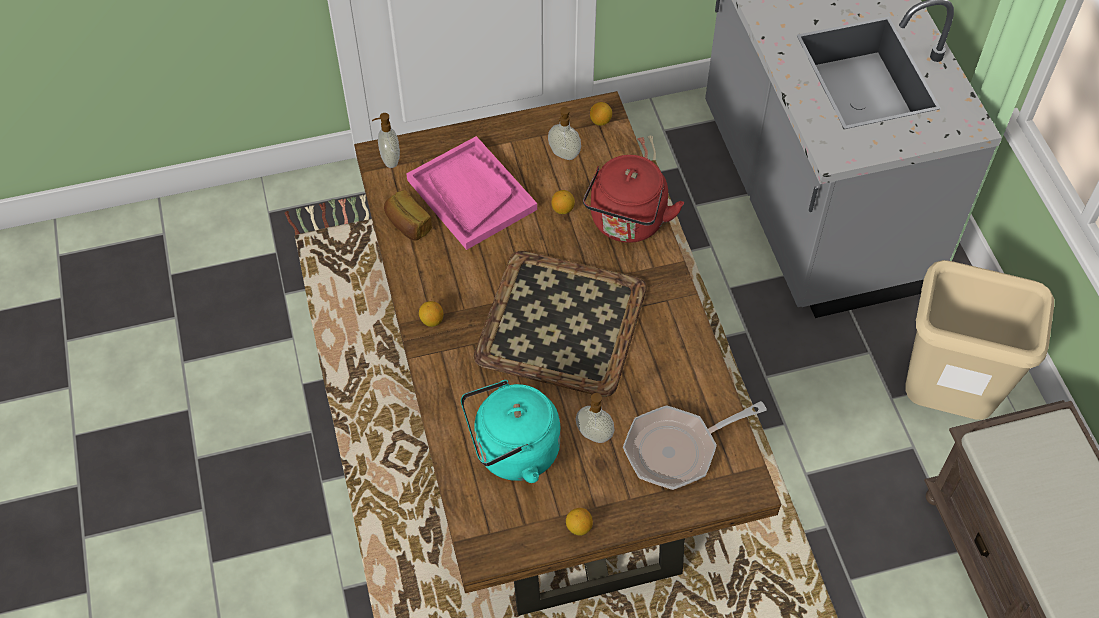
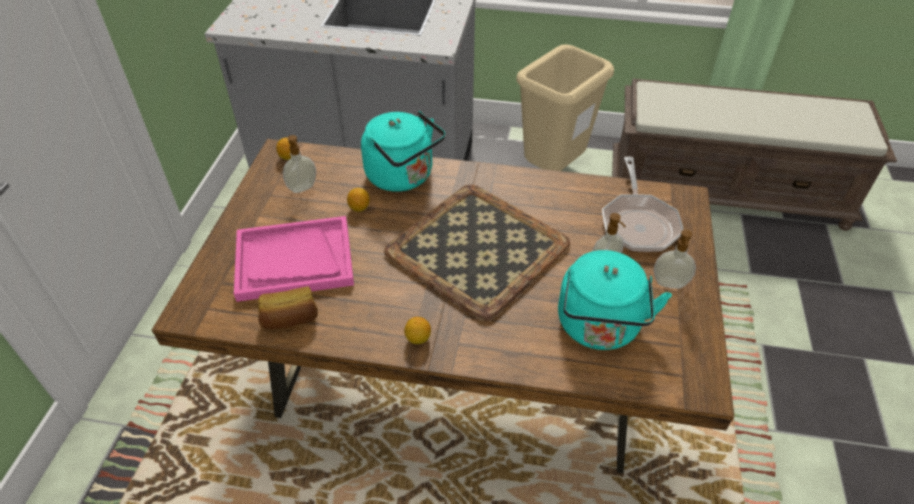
camera: 65 degrees left, 10 degrees down
soap dispenser [372,113,400,168] -> soap dispenser moved to [654,230,696,289]
lemon [566,508,593,536] -> none
red kettle [583,155,684,243] -> turquoise kettle [361,111,445,192]

